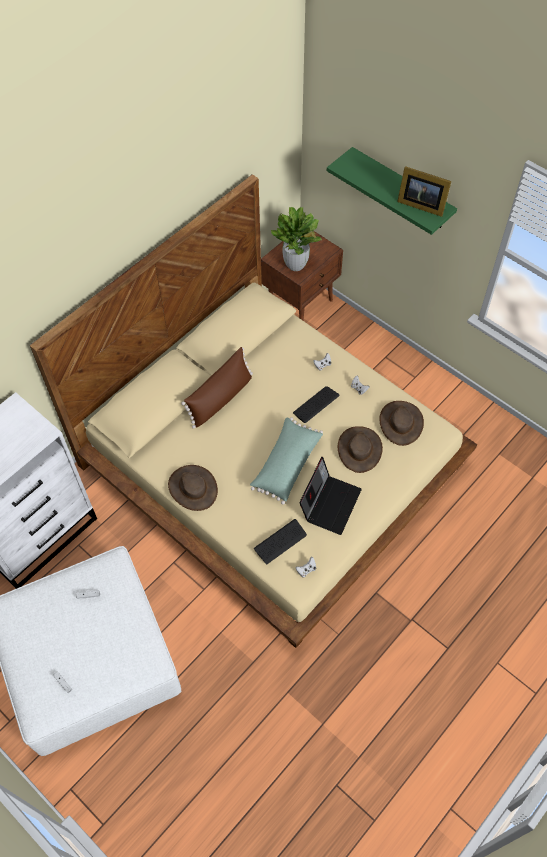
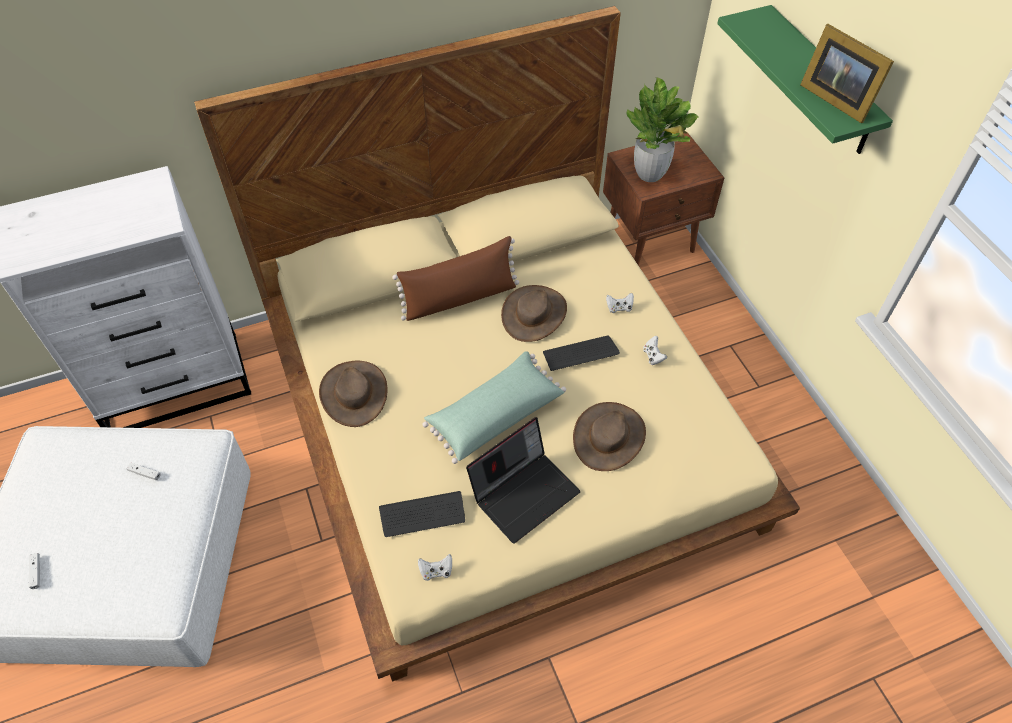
camera: 25 degrees right, 5 degrees down
brown hat [379,401,424,446] -> brown hat moved to [501,285,567,342]

